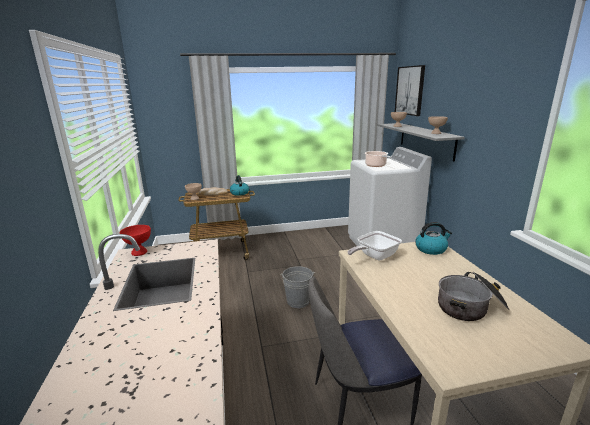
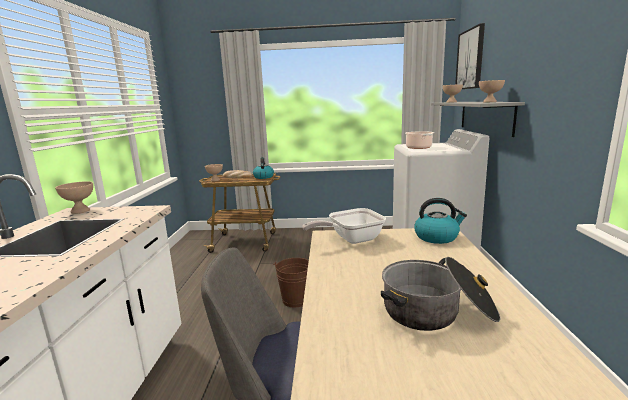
camera: 15 degrees right, 5 degrees down
red bowl [119,225,151,256] -> beige bowl [55,181,93,214]
grey bucket [280,266,315,308] -> brown bucket [273,258,309,307]

